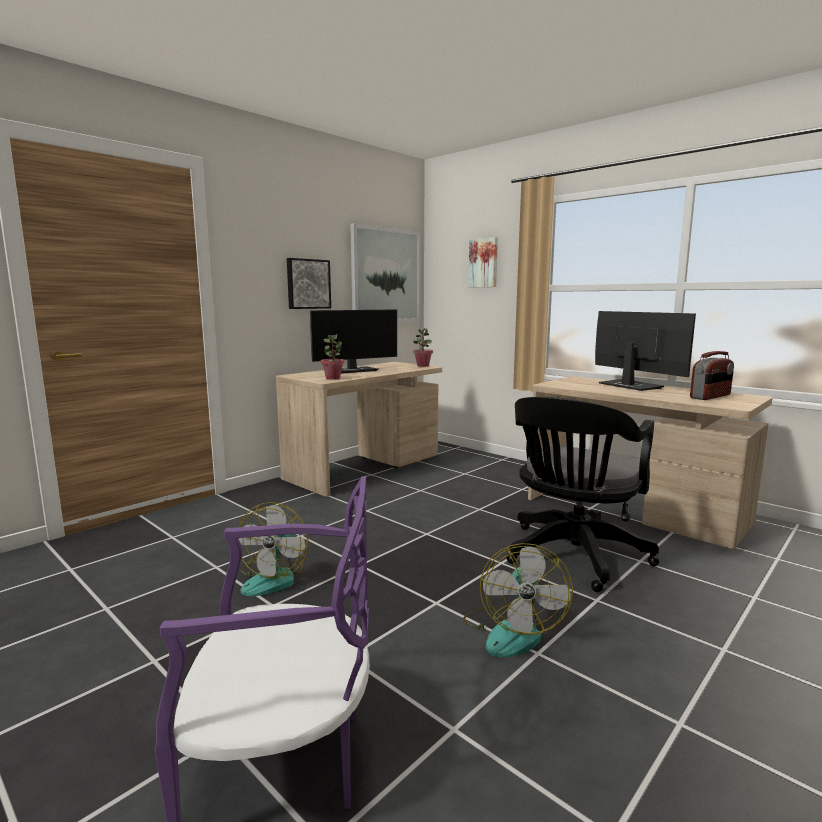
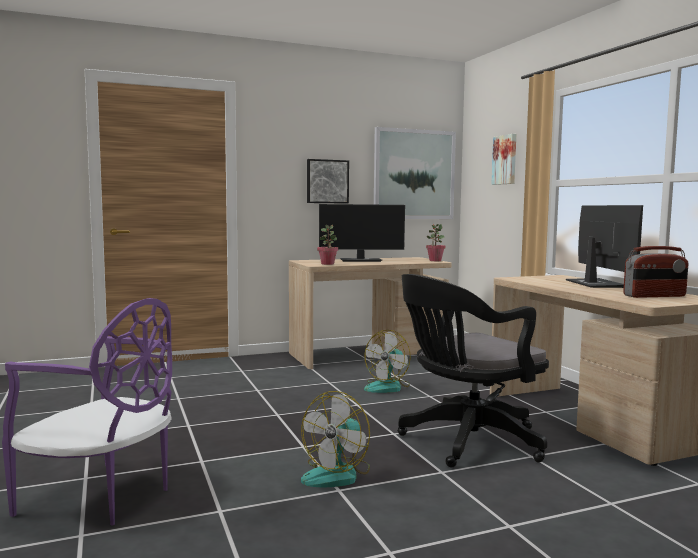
camera: 25 degrees right, 5 degrees down
fan [239,502,308,596] -> fan moved to [364,330,411,393]

